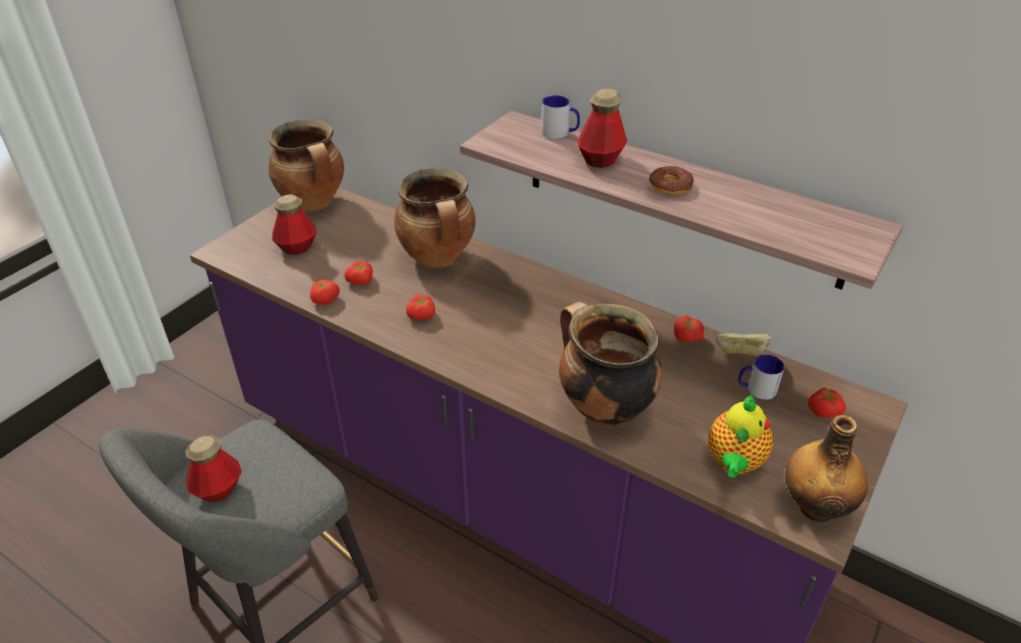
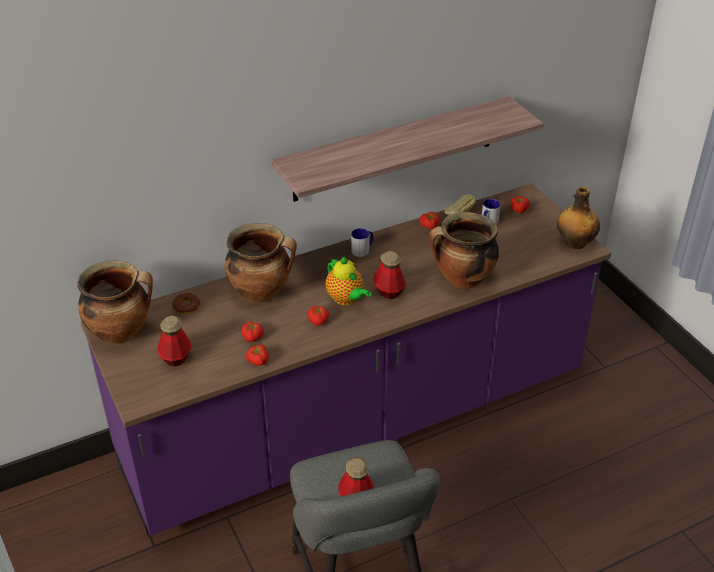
camera: 60 degrees left, 0 degrees up
mug [541,95,580,139] -> mug moved to [351,228,373,257]
bottle [577,88,627,168] -> bottle moved to [373,251,406,299]
donut [649,166,694,194] -> donut moved to [172,293,201,314]
teapot [709,393,773,478] -> teapot moved to [325,257,371,305]

